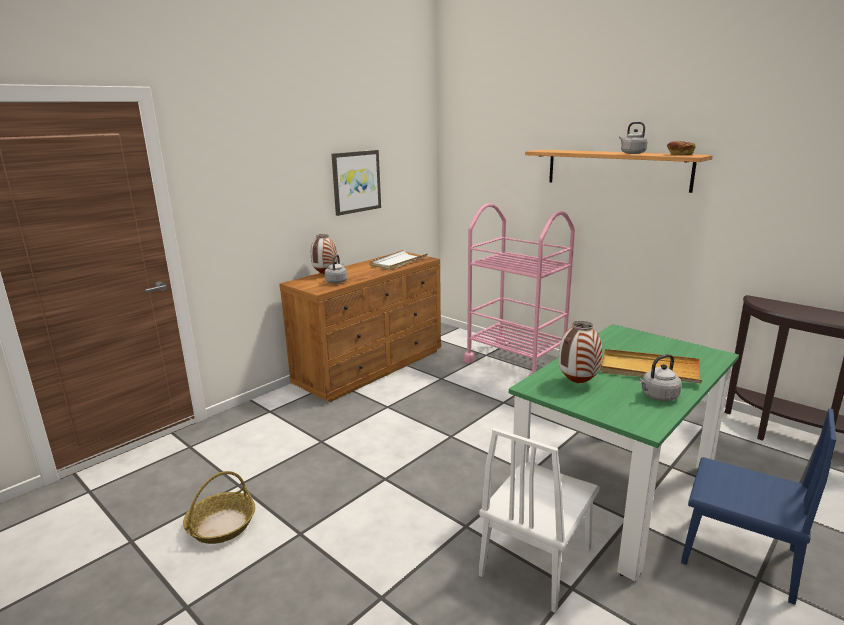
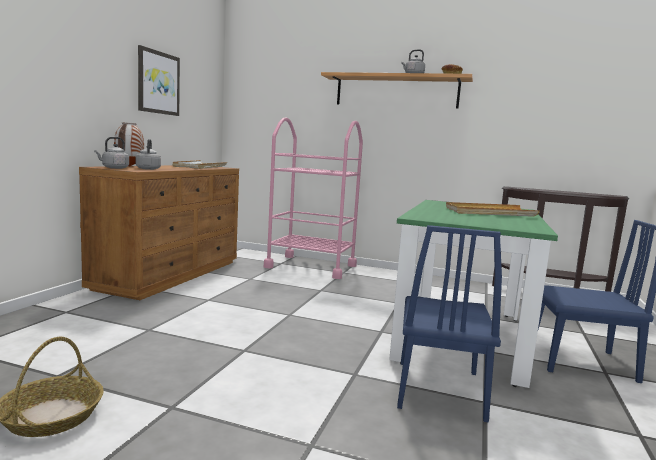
camera: 25 degrees left, 10 degrees down
white chair [479,428,600,613] -> blue chair [397,225,502,422]
vase [559,321,602,383] -> none
grey kettle [638,354,682,401] -> grey kettle moved to [94,137,129,169]

